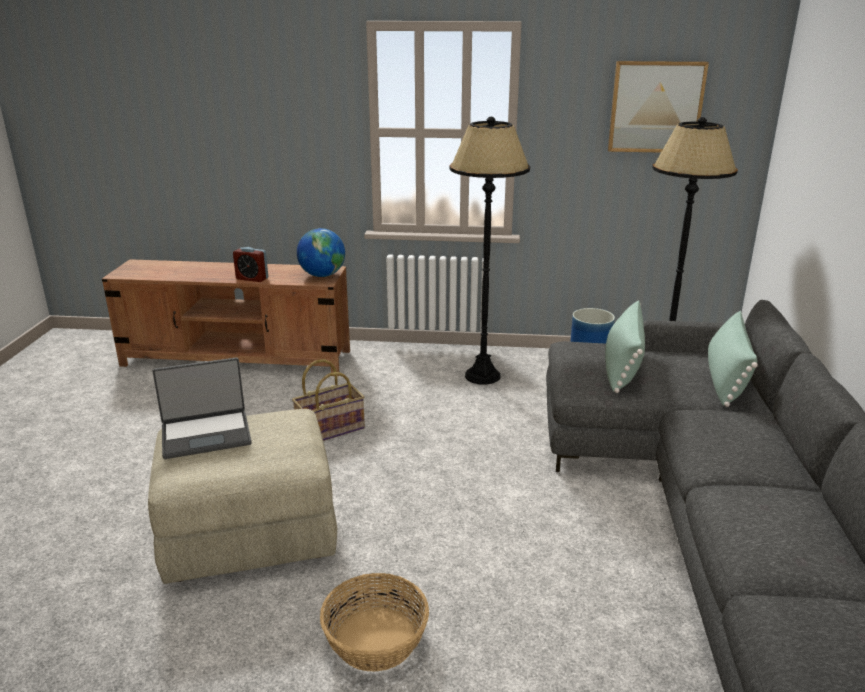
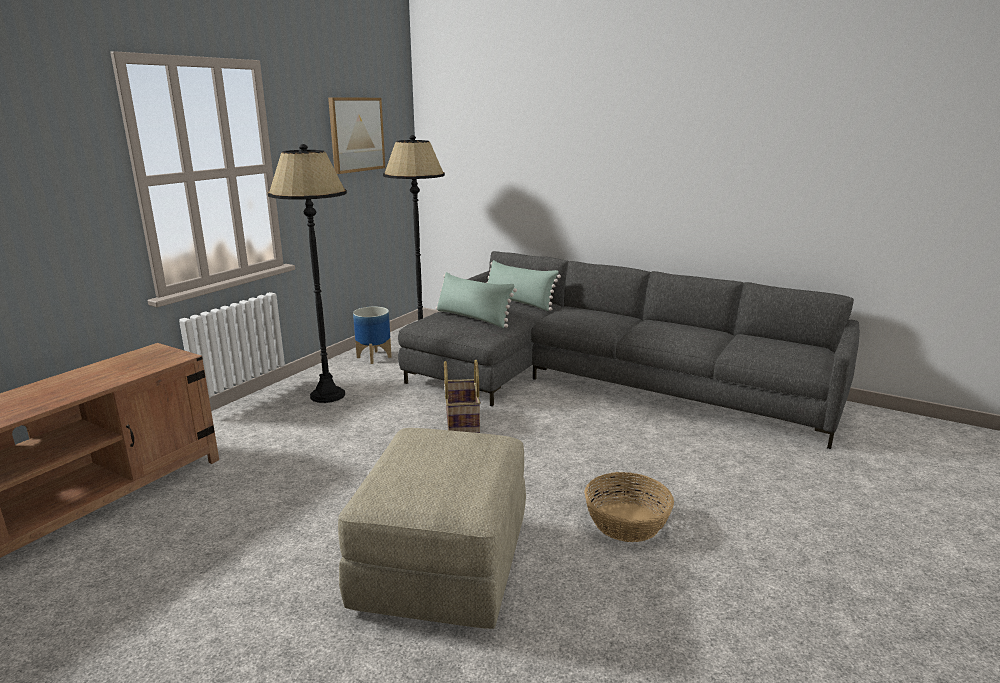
camera: 65 degrees left, 5 degrees down
laptop [152,358,252,459] -> none
alarm clock [233,247,268,282] -> none
basket [292,359,365,441] -> basket moved to [444,360,481,433]
globe [297,228,345,277] -> none

